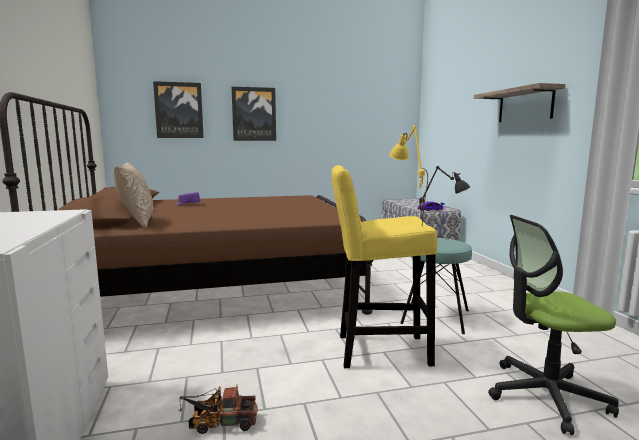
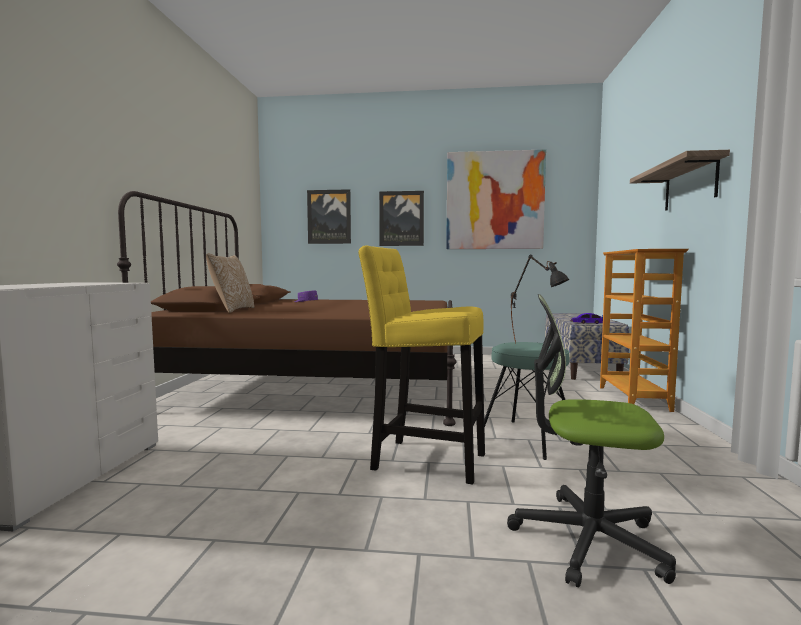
camera: 20 degrees right, 5 degrees down
toy truck [178,385,258,434] -> none
yellow table lamp [389,125,428,225] -> none
none -> picture [446,149,546,249]
none -> bookcase [600,249,689,412]

